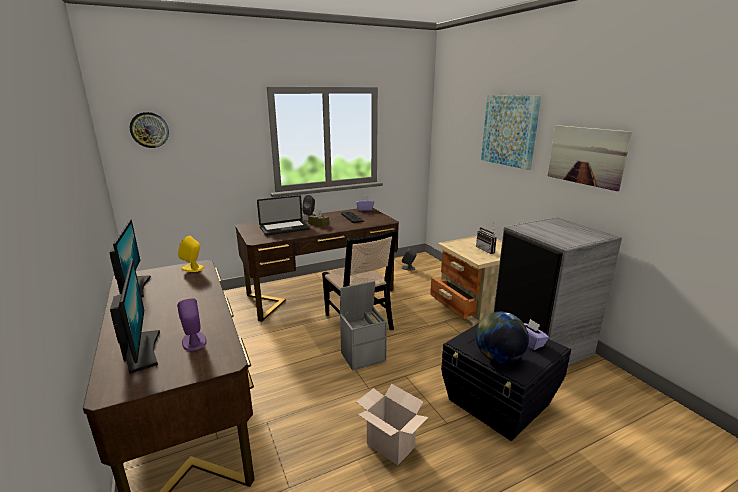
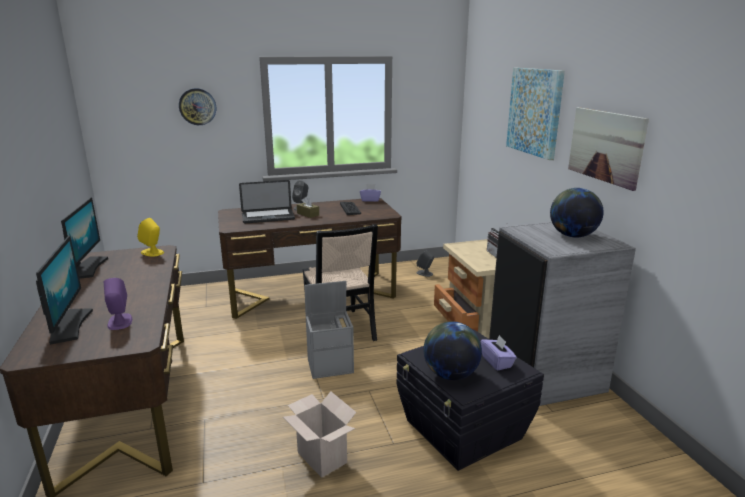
camera: 10 degrees right, 0 degrees up
wall clock [130,112,169,148] -> wall clock moved to [179,88,216,125]
none -> globe [550,188,604,238]

